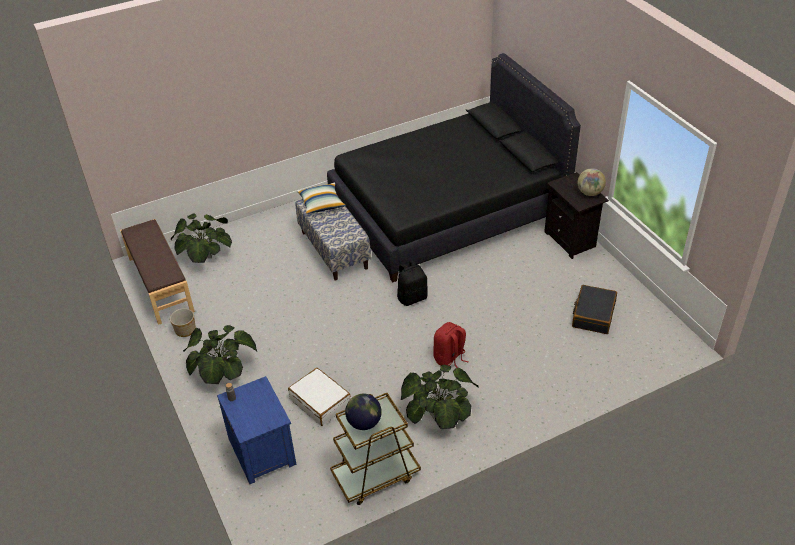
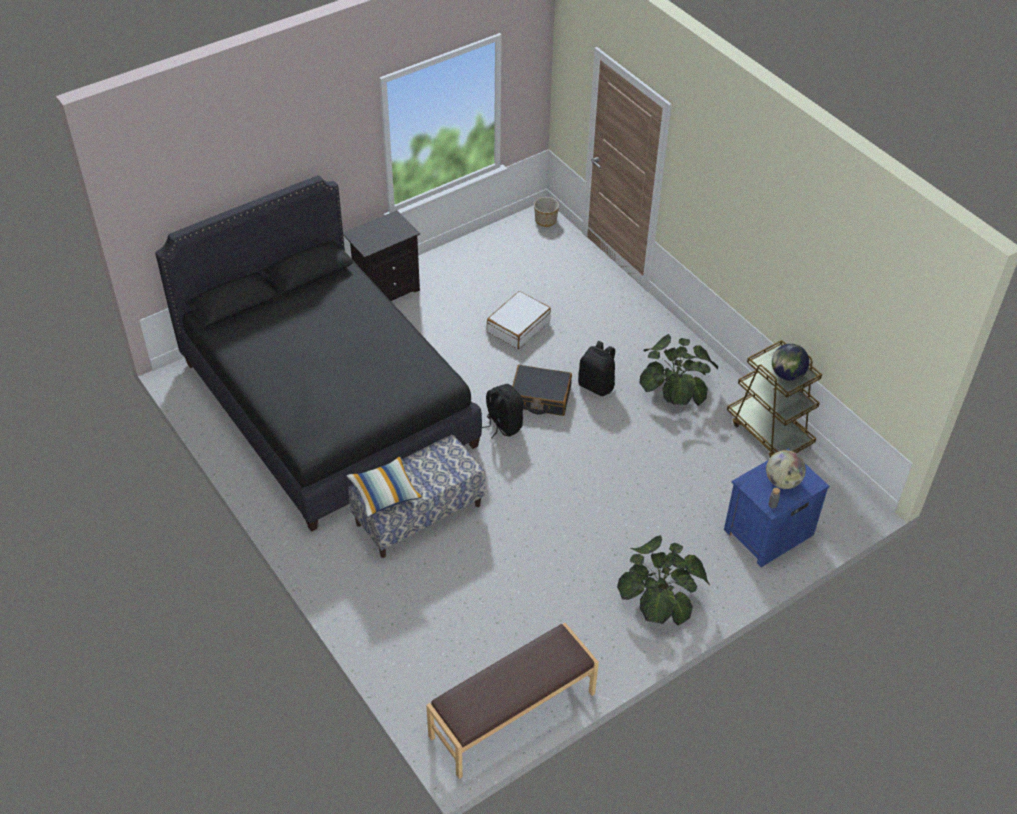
camera: 100 degrees left, 5 degrees up
planter [170,308,196,337] -> planter moved to [534,197,559,227]
potted plant [171,214,232,263] -> none
white suitcase [288,368,351,426] -> white suitcase moved to [487,291,551,349]
red backpack [433,322,469,368] -> black backpack [578,341,615,396]
black suitcase [572,285,617,334] -> black suitcase moved to [512,365,572,416]
globe [578,168,606,196] -> globe moved to [766,450,806,489]

